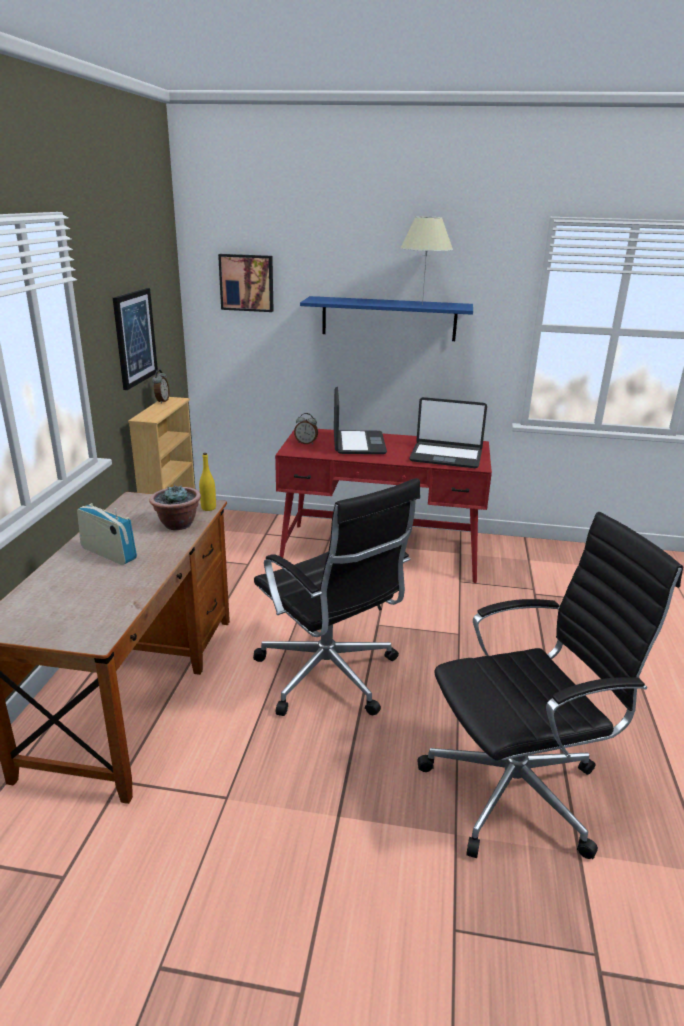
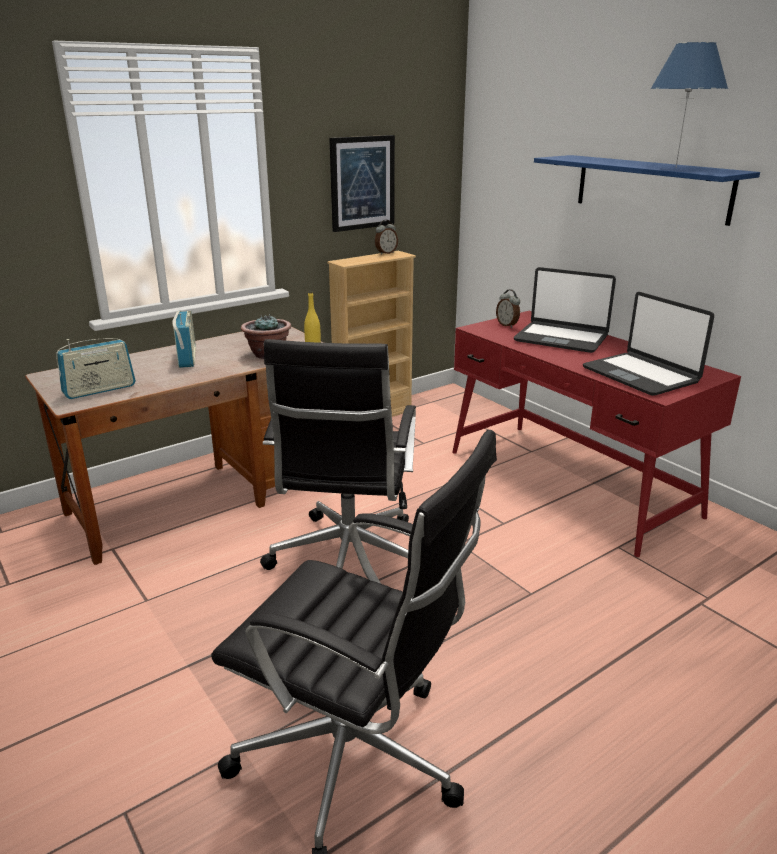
camera: 45 degrees right, 0 degrees up
picture [218,254,274,312] -> none
laptop [334,387,387,454] -> laptop turned 75 degrees clockwise [514,267,616,353]
beige table lamp [400,216,453,305] -> blue table lamp [651,42,728,168]
none -> radio [56,338,136,399]

